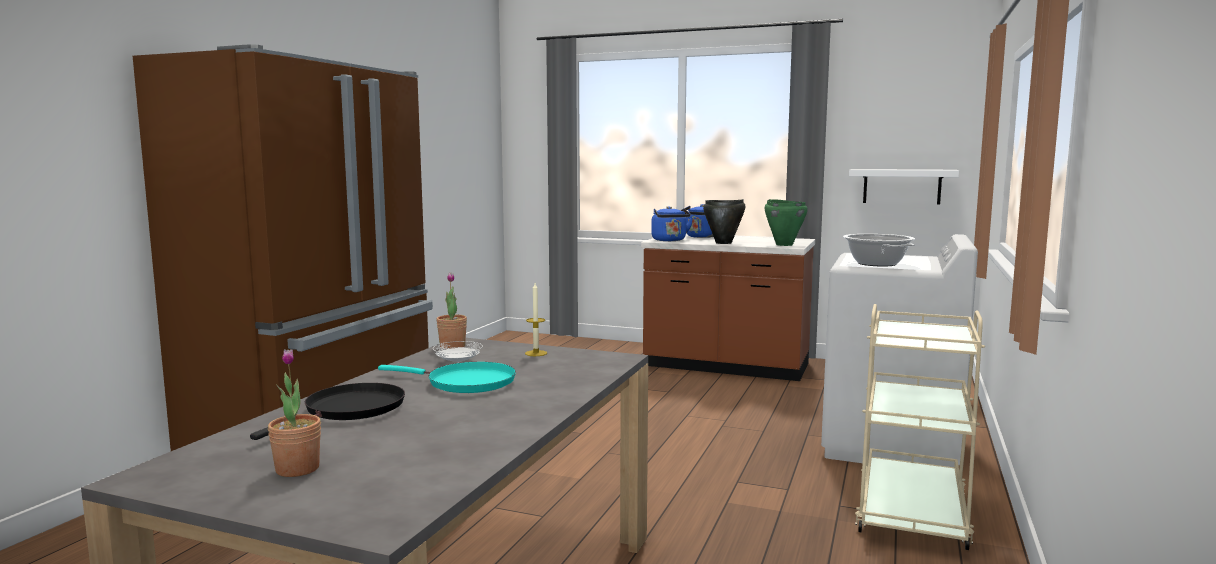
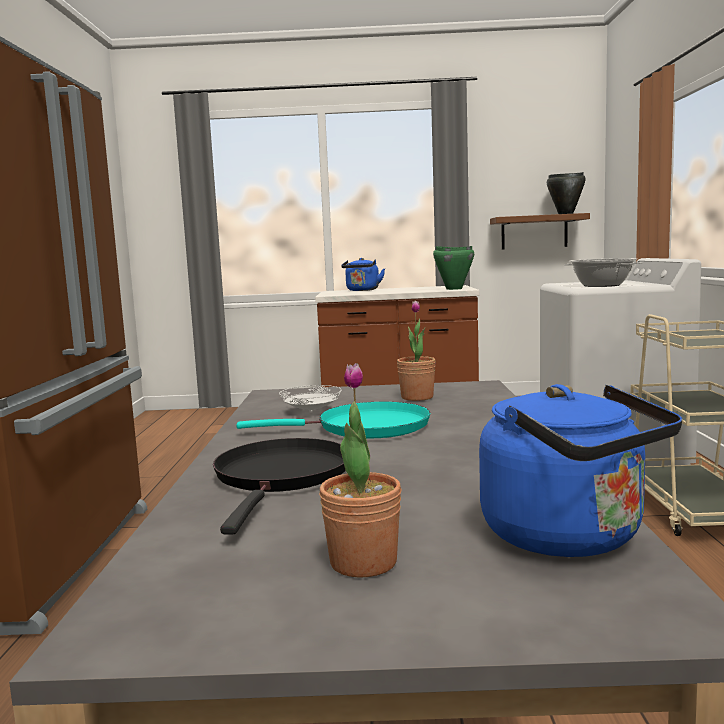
camera: 20 degrees left, 0 degrees up
potted plant [436,273,467,349] -> potted plant moved to [397,301,436,401]
candle [525,283,547,356] -> none
blue kettle [651,206,693,241] -> blue kettle moved to [479,384,682,557]
black cooking pot [703,199,745,244] -> black cooking pot moved to [547,172,585,214]
white shelf [849,169,959,205] -> brown shelf [490,213,590,249]

